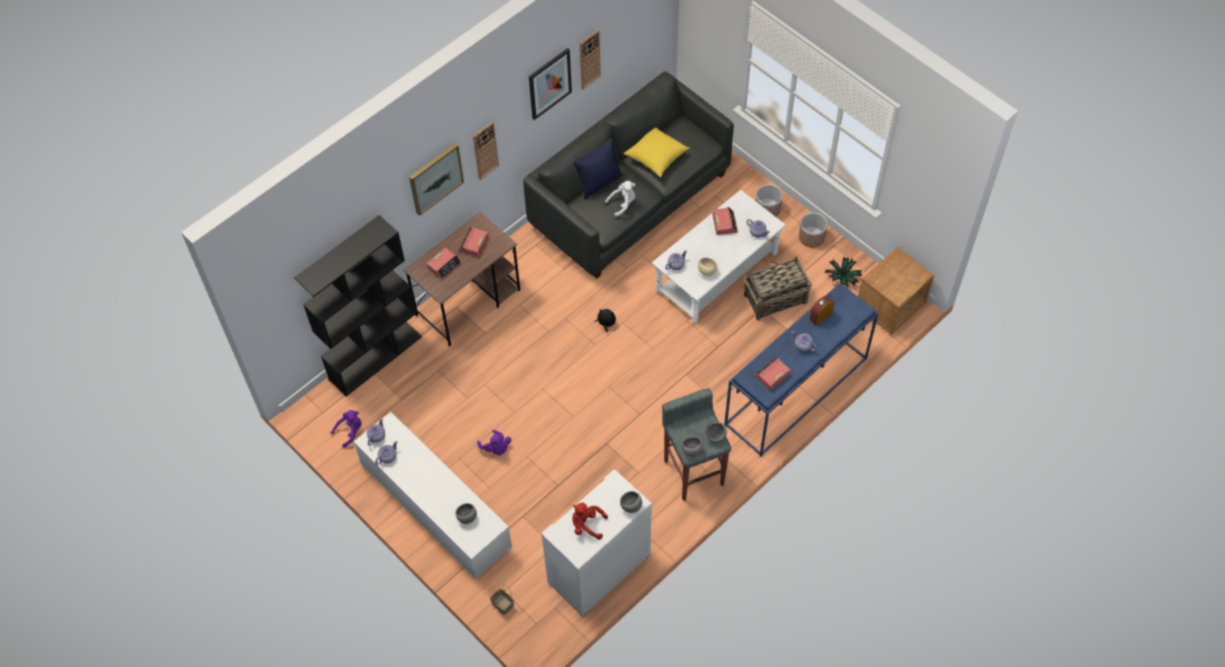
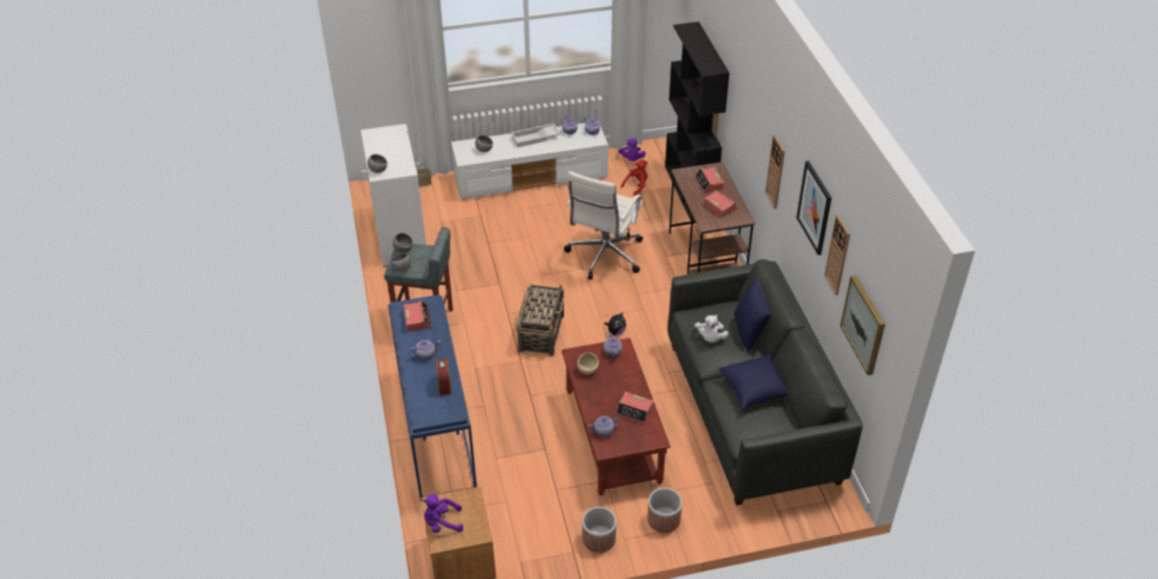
camera: 120 degrees right, 15 degrees down
picture [409,143,464,216] -> picture moved to [840,275,885,375]
purple plush toy [477,430,511,455] -> purple plush toy moved to [423,494,463,533]
red plush toy [572,503,608,540] -> red plush toy moved to [621,160,648,196]
yellow pillow [624,128,690,177] -> blue pillow [718,354,787,409]
white coffee table [652,190,786,324] -> brown coffee table [562,338,670,496]
basket [744,256,811,320] -> basket moved to [516,284,565,356]
potted plant [824,257,862,287] -> none
none -> white tray [511,123,560,147]
none -> white office chair [564,171,643,280]

